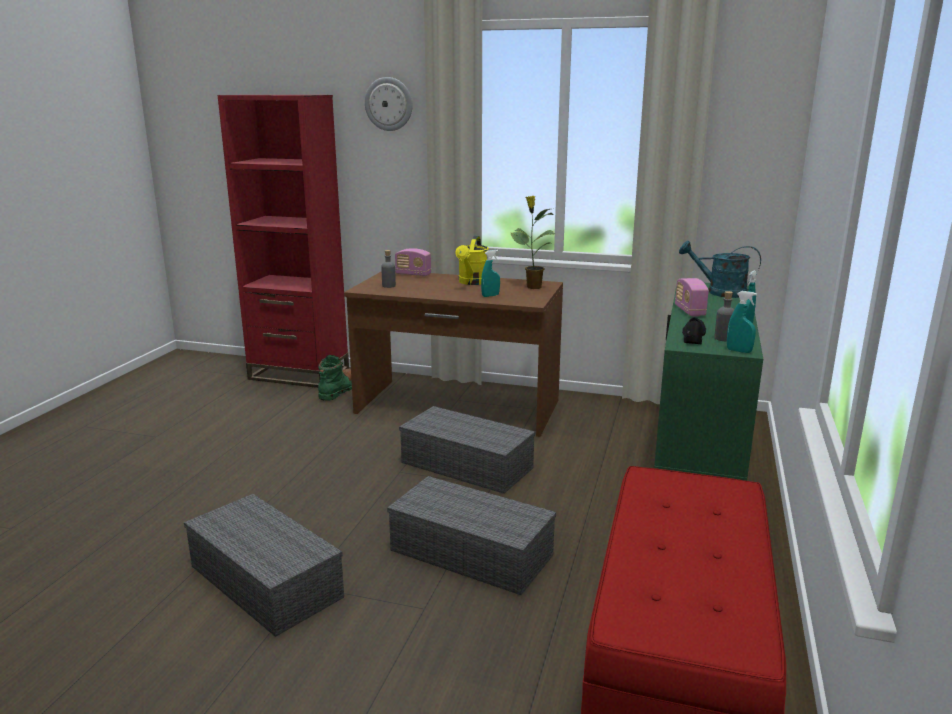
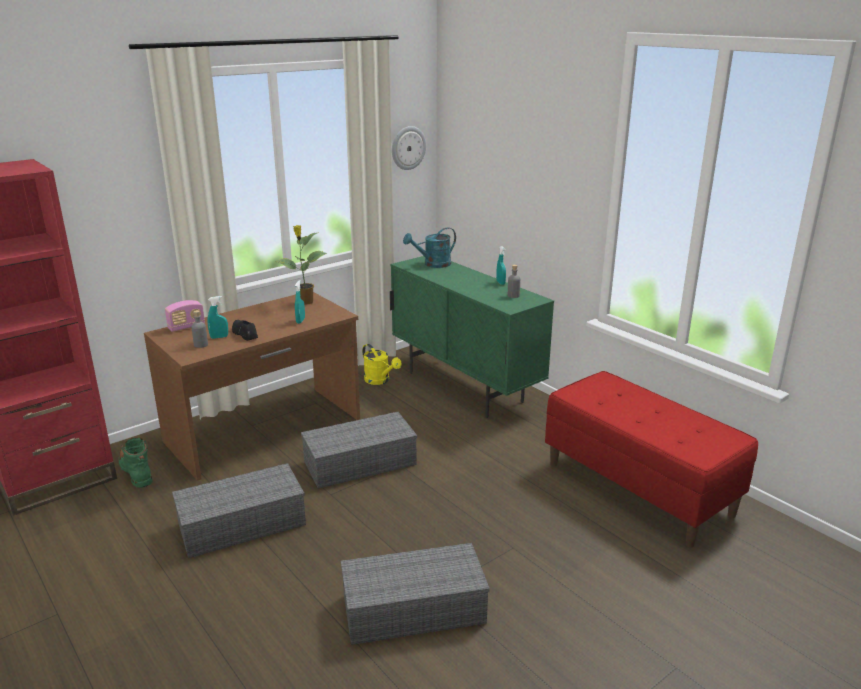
camera: 55 degrees left, 5 degrees up
wall clock [365,77,412,131] -> wall clock moved to [392,126,426,170]
grey storage box [387,476,556,595] -> grey storage box moved to [172,463,306,558]
yellow watering can [455,236,489,285] -> yellow watering can moved to [362,344,401,385]
radio [675,278,709,317] -> none
black shoe [682,317,706,344] -> black shoe moved to [232,320,258,341]
turquoise spray bottle [727,291,757,353] -> turquoise spray bottle moved to [207,296,228,339]

